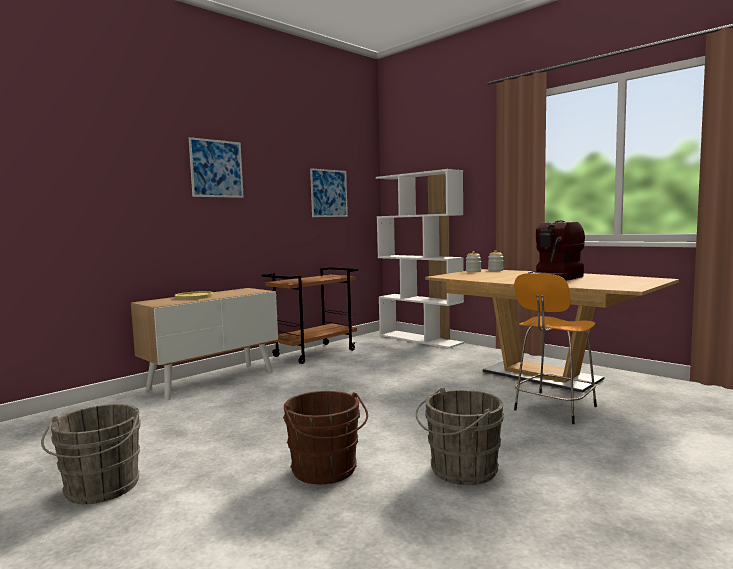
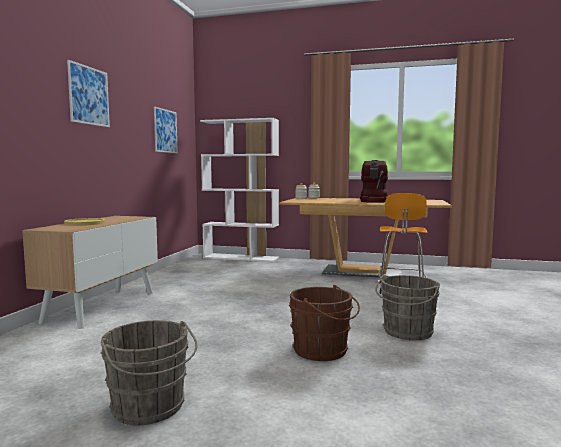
camera: 30 degrees left, 0 degrees up
brown cart [262,267,358,364] -> none

